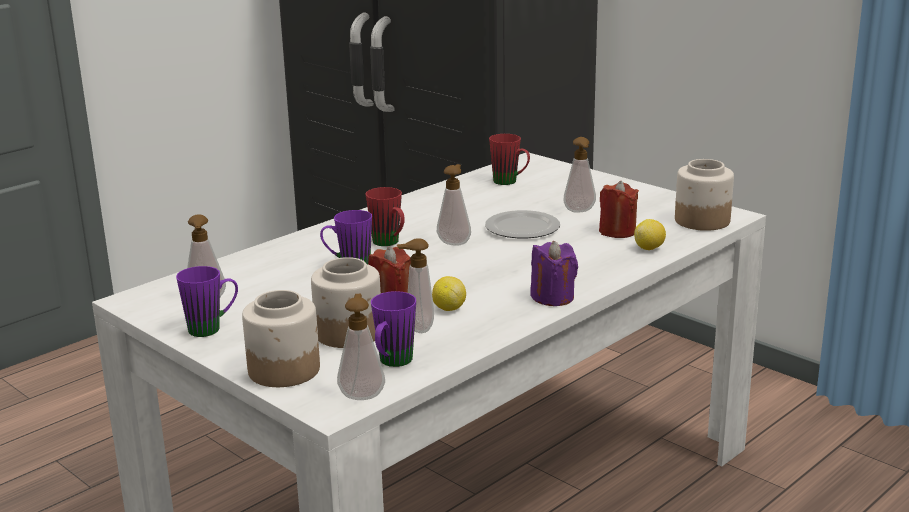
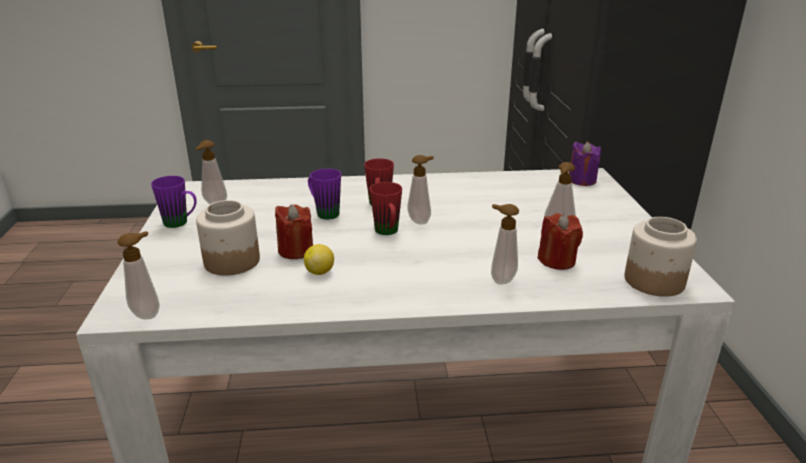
camera: 40 degrees right, 5 degrees up
jar [242,290,320,387] -> none
purple mug [371,291,416,367] -> none
soap dispenser [397,238,434,333] -> soap dispenser moved to [491,204,519,285]
plate [485,210,560,238] -> none
red mug [489,134,530,185] -> red mug moved to [370,182,402,235]
purple candle [530,241,578,306] -> purple candle moved to [569,141,601,186]
lemon [634,219,666,250] -> none

